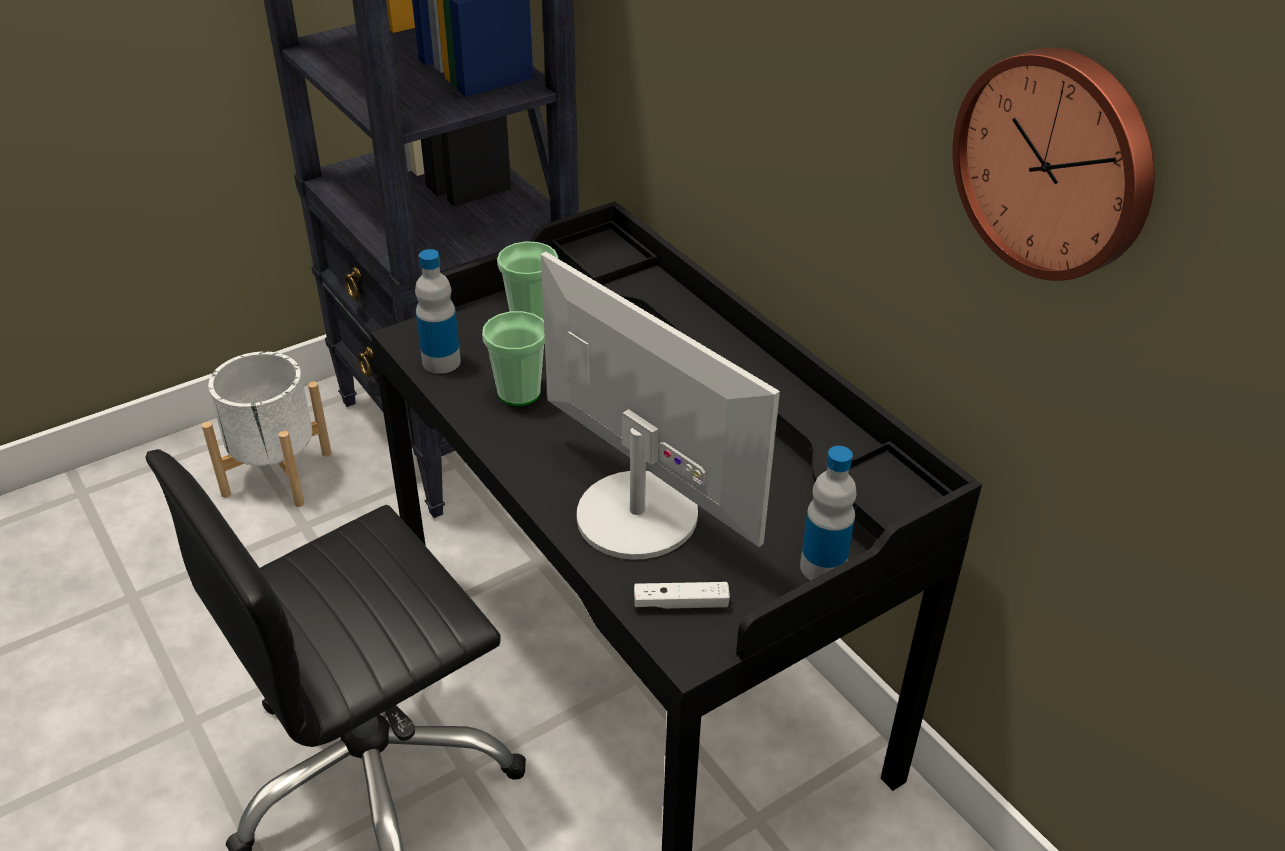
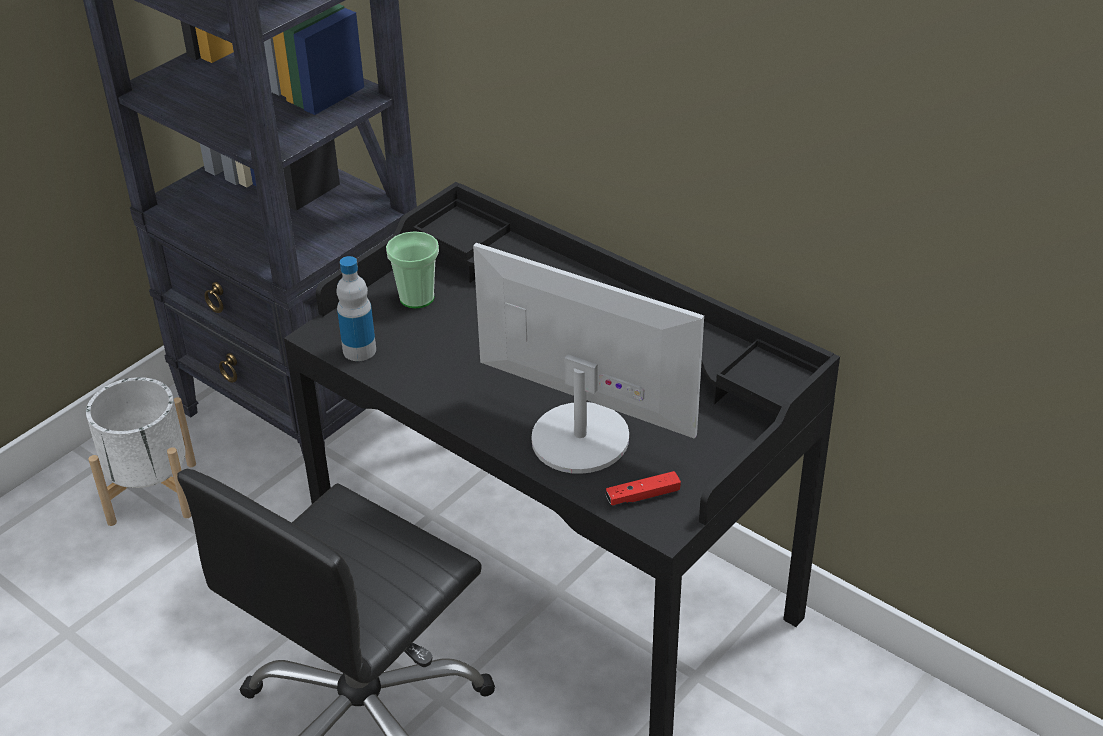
camera: 15 degrees left, 0 degrees up
cup [482,311,545,406] -> none
white game controller [634,582,730,609] -> red game controller [606,471,681,506]
bottle [800,446,857,580] -> none
wall clock [952,48,1155,281] -> none

